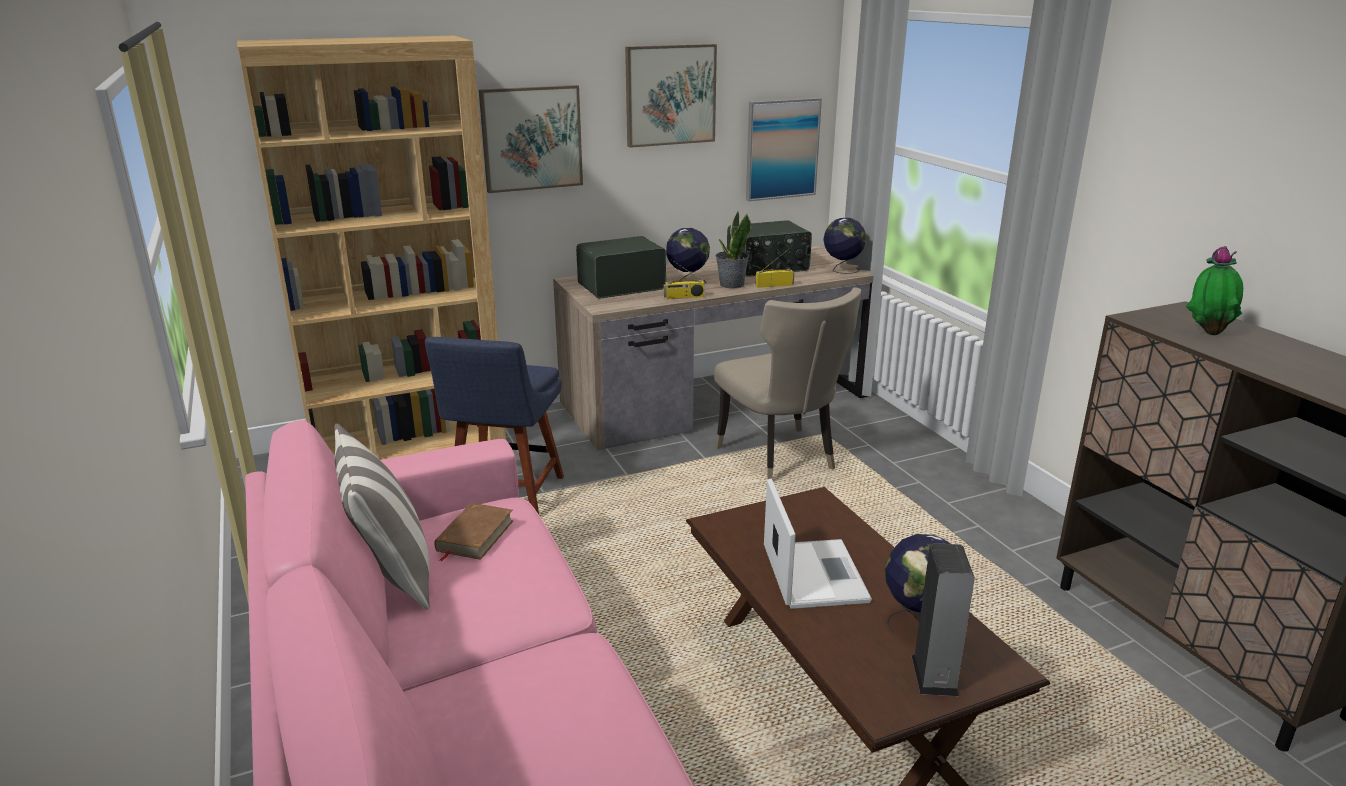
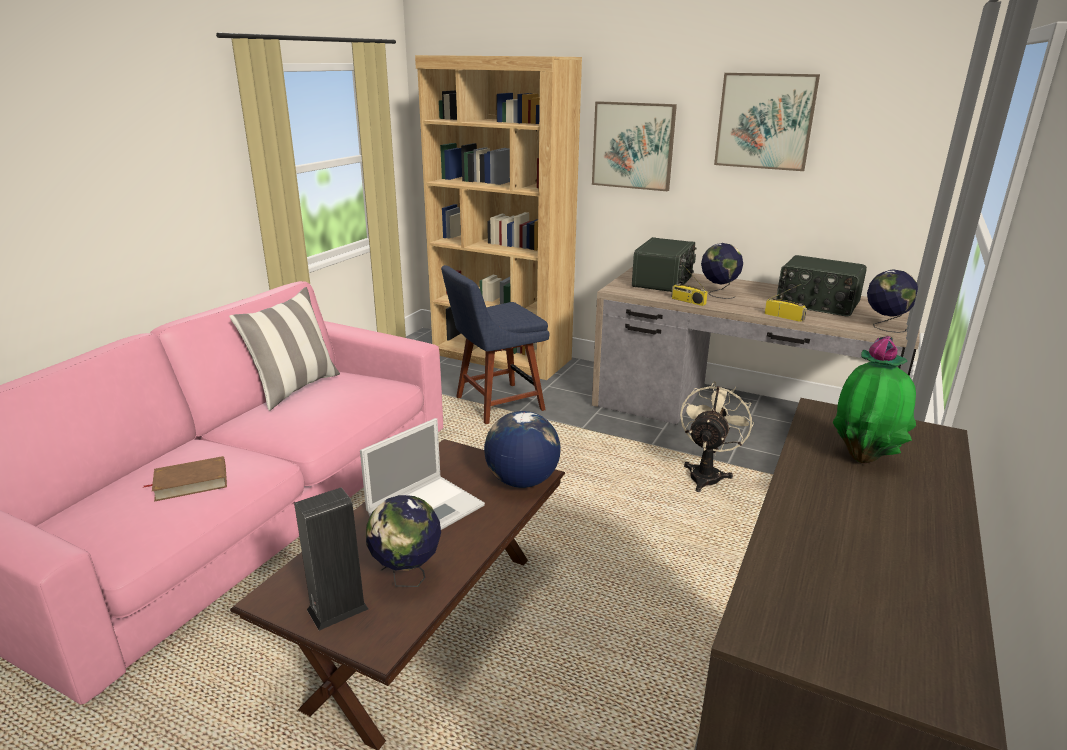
camera: 50 degrees right, 0 degrees up
brown book [435,503,513,561] -> brown book moved to [144,456,227,501]
radio [576,236,666,298] -> radio turned 90 degrees clockwise [632,237,697,292]
beige chair [714,287,861,480] -> beige fan [680,381,754,492]
potted plant [715,212,751,288] -> none
picture [746,98,822,201] -> none
none -> globe [484,411,561,488]

